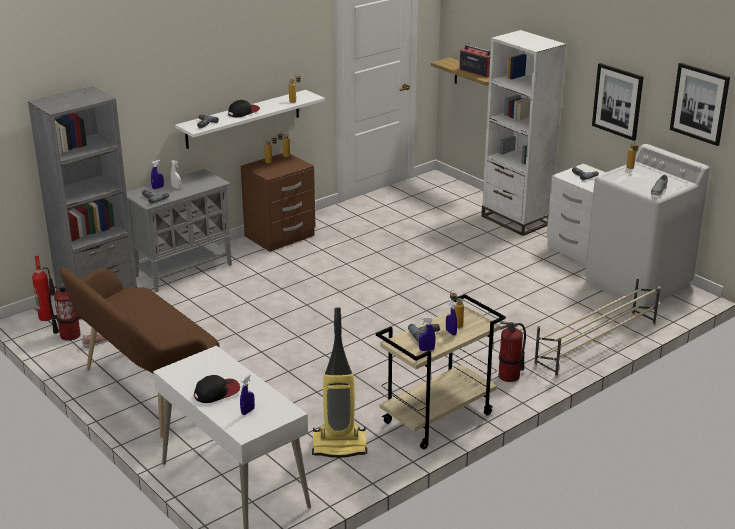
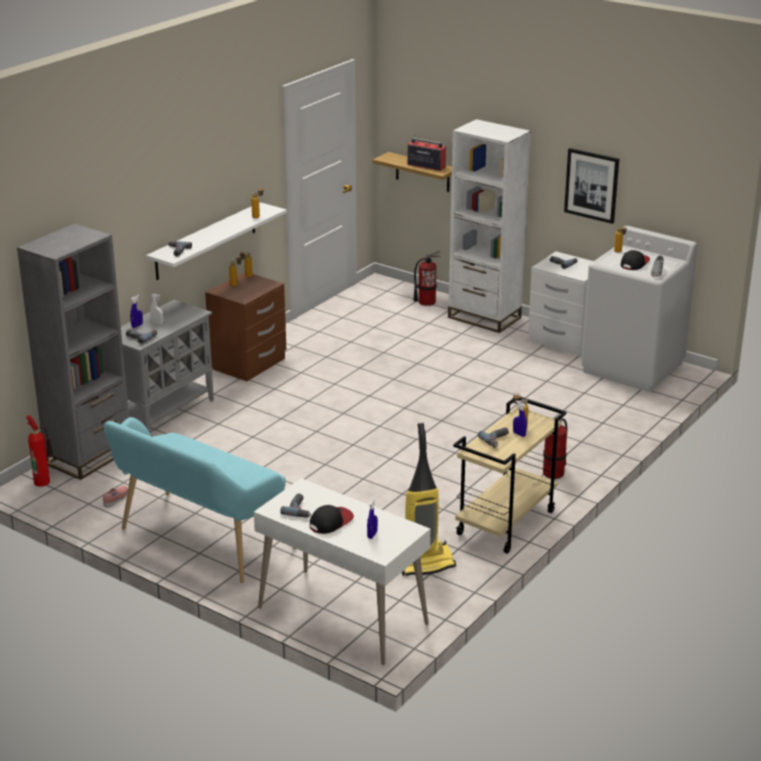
camera: 15 degrees left, 0 degrees up
fire extinguisher [49,282,81,341] -> fire extinguisher moved to [414,250,441,306]
brown bench [60,268,220,437] -> turquoise bench [104,417,296,583]
cap [228,100,260,117] -> cap moved to [621,250,650,270]
blue spray bottle [419,317,436,351] -> none
beige shoe rack [534,277,661,378] -> none
picture [670,63,730,146] -> none
none -> power drill [280,494,311,518]

